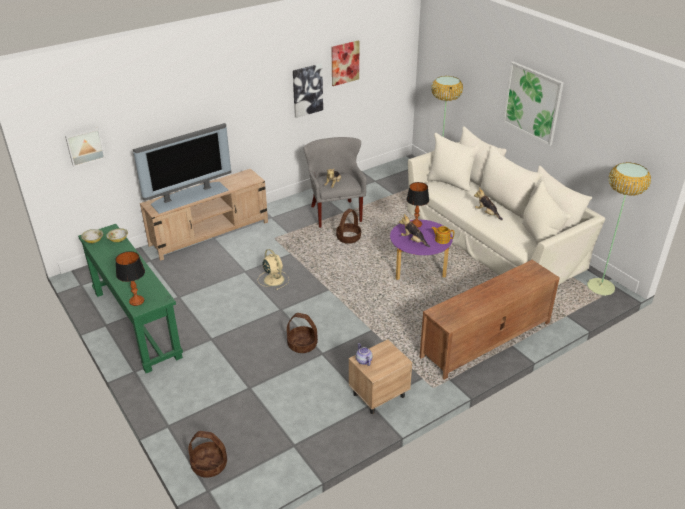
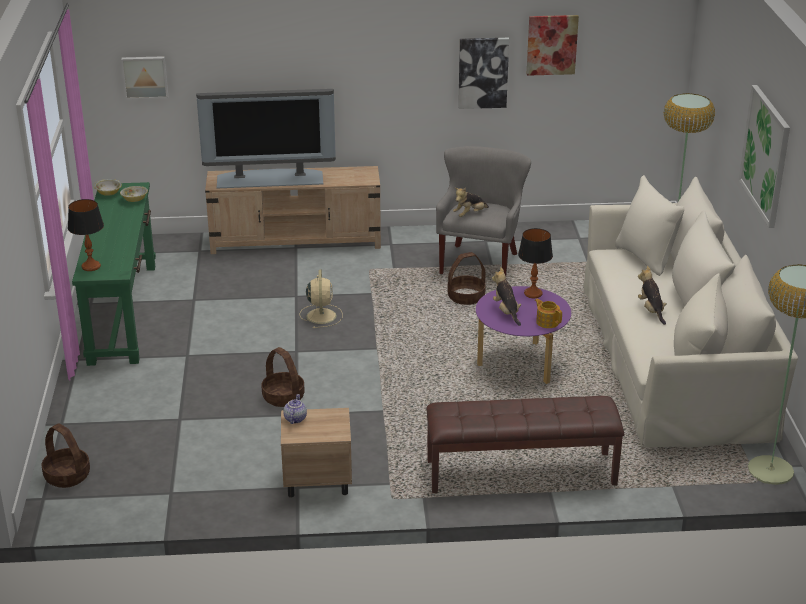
camera: 30 degrees right, 5 degrees down
brown tv stand [420,260,560,380] -> brown bench [426,396,624,493]

